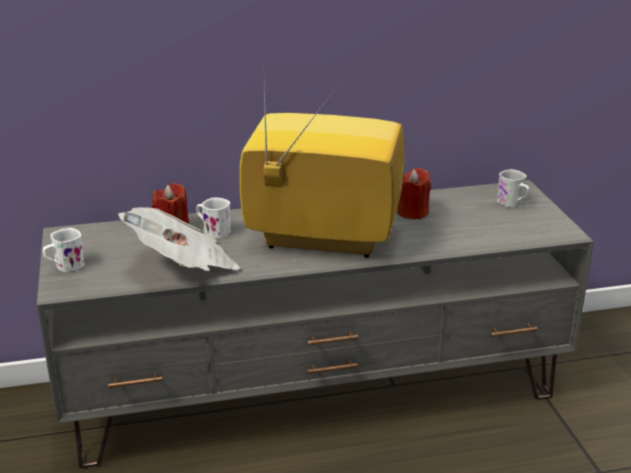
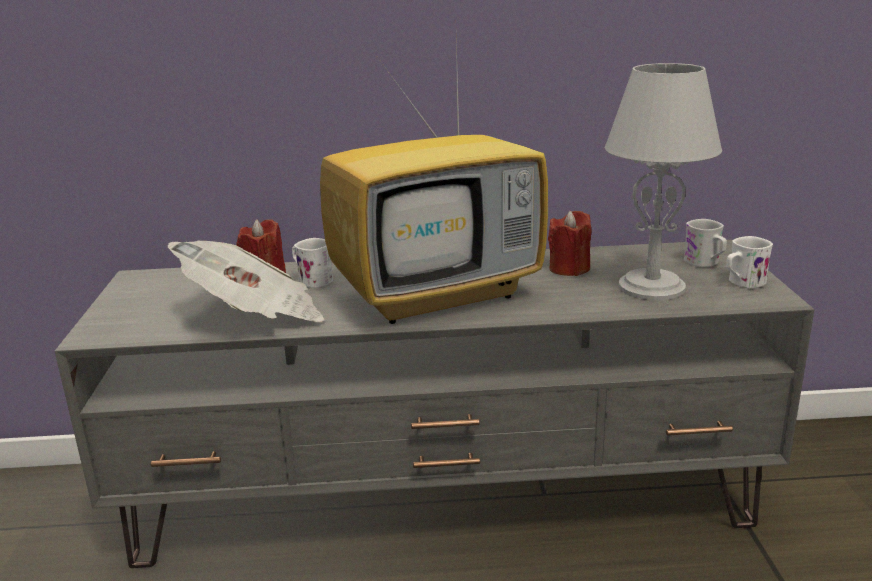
camera: 10 degrees right, 5 degrees down
white mug [43,228,85,272] -> white mug moved to [726,236,773,288]
television [240,81,404,258] -> television turned 135 degrees clockwise [320,41,548,324]
none -> grey table lamp [605,63,722,300]

